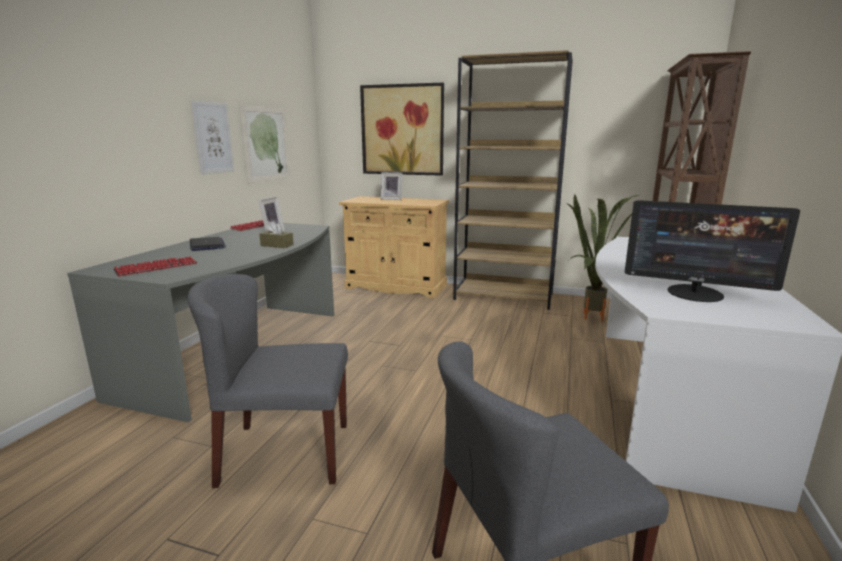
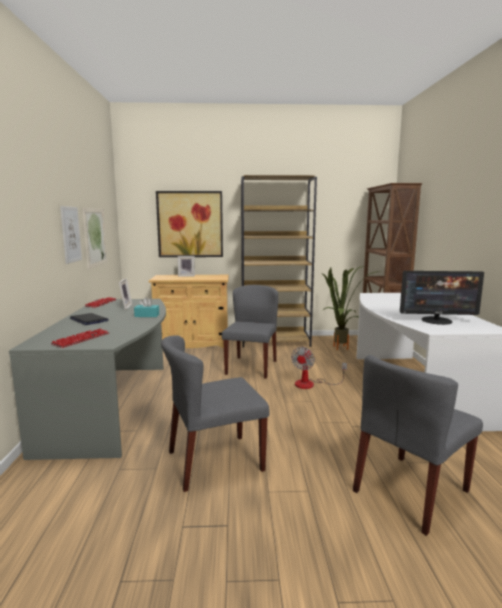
camera: 20 degrees left, 5 degrees down
brown tissue box [259,221,294,248] -> turquoise tissue box [134,297,159,317]
none -> grey chair [222,285,278,379]
none -> fan [291,347,347,389]

